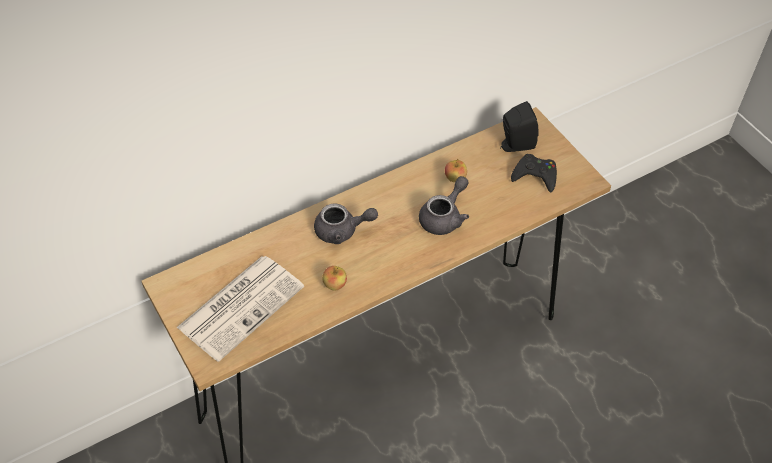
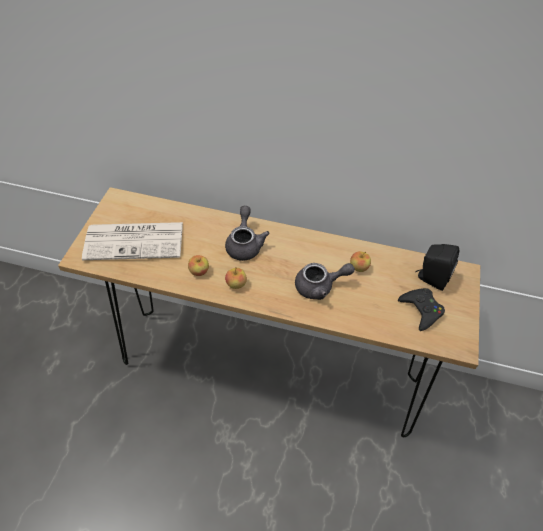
camera: 45 degrees right, 0 degrees up
grey teapot [314,203,378,244] -> grey teapot turned 135 degrees counterclockwise [225,206,270,261]
none -> apple [225,267,247,289]

